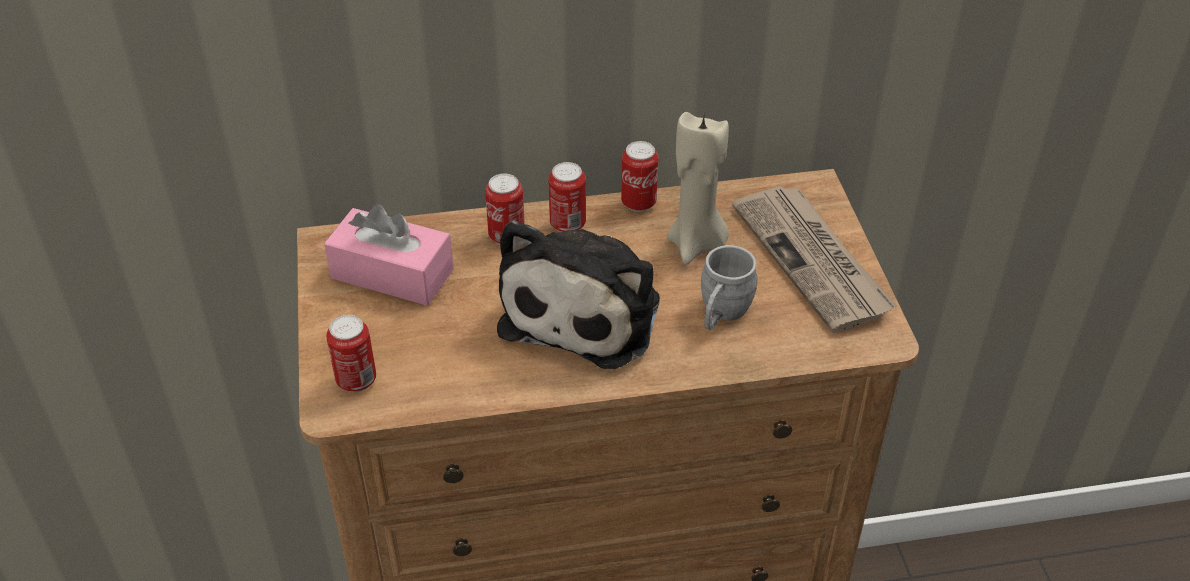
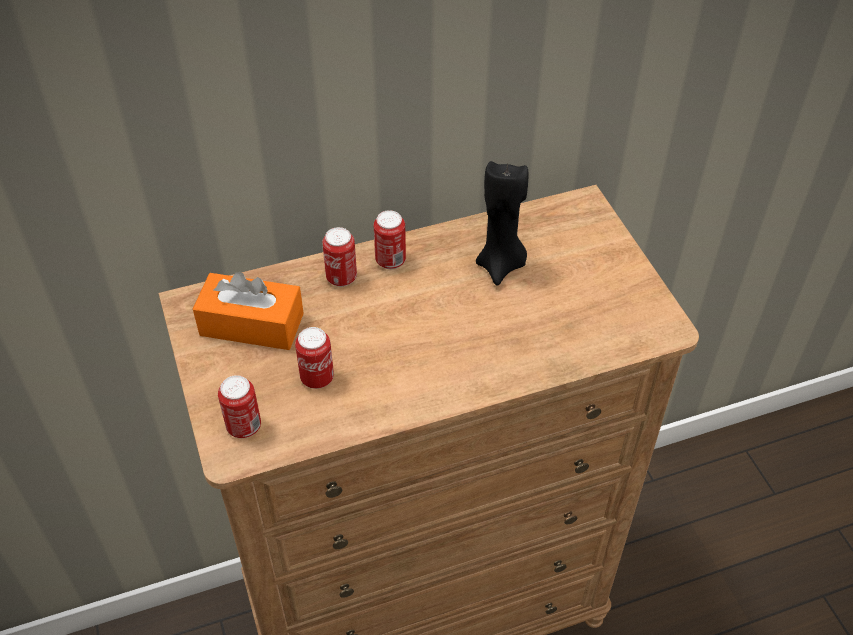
camera: 10 degrees left, 5 degrees up
pink tissue box [324,205,454,306] -> orange tissue box [193,272,304,350]
plush toy [497,220,660,369] -> none
can [621,141,659,212] -> can moved to [295,327,334,389]
beige candle [667,112,729,265] -> black candle [476,161,529,286]
grey mug [701,245,758,330] -> none
newspaper [732,186,897,333] -> none

